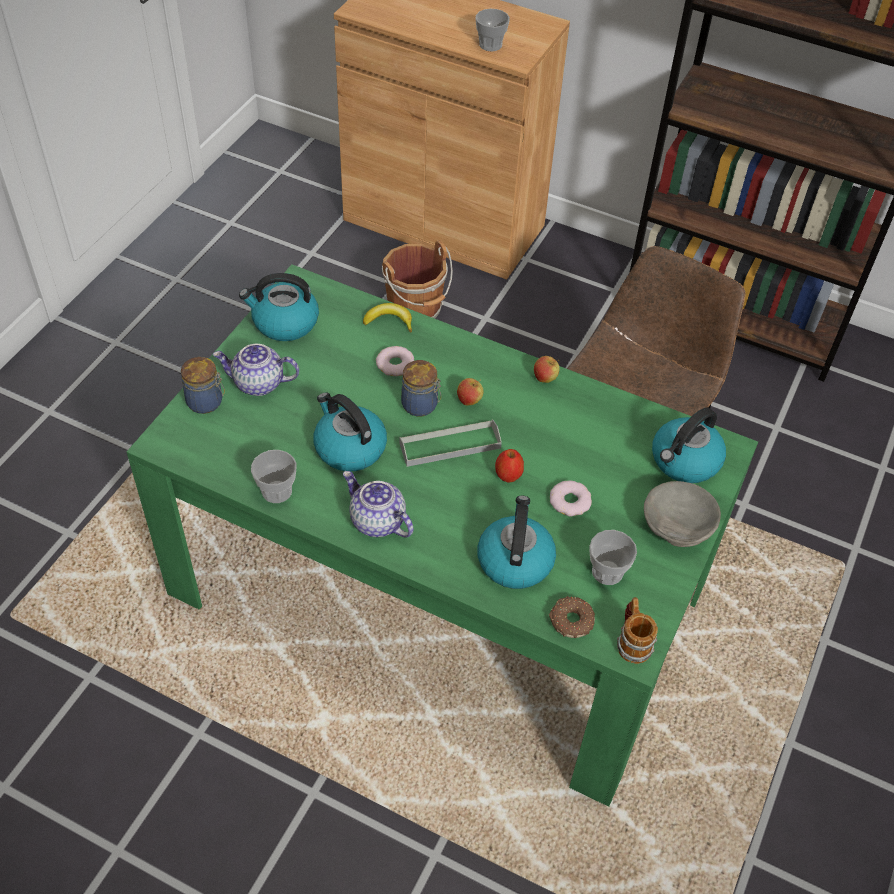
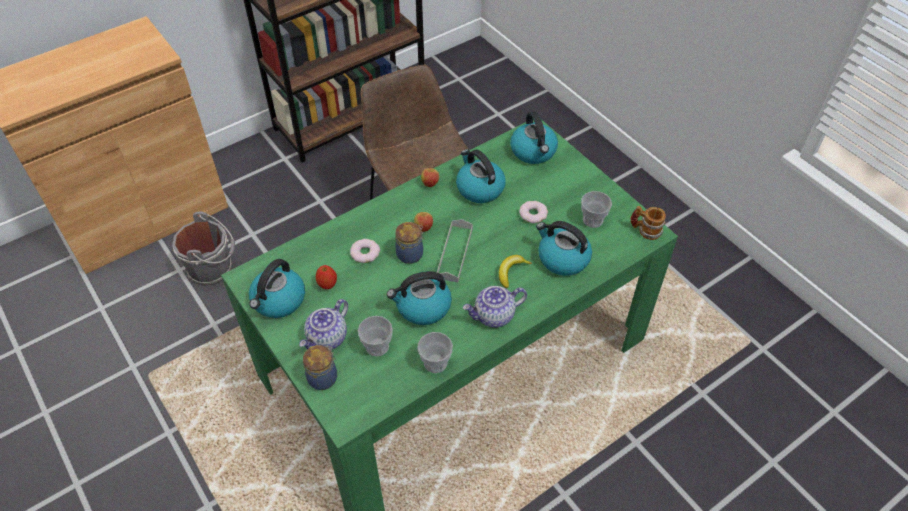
camera: 60 degrees left, 0 degrees up
banana [363,303,412,332] -> banana moved to [499,255,532,288]
brown bucket [382,240,453,318] -> grey bucket [172,212,235,286]
cup [476,9,510,51] -> cup moved to [358,316,393,357]
apple [495,449,524,482] -> apple moved to [316,265,337,289]
donut [549,596,595,638] -> none
grey bowl [644,481,721,547] -> none
none -> kettle [456,149,506,203]

